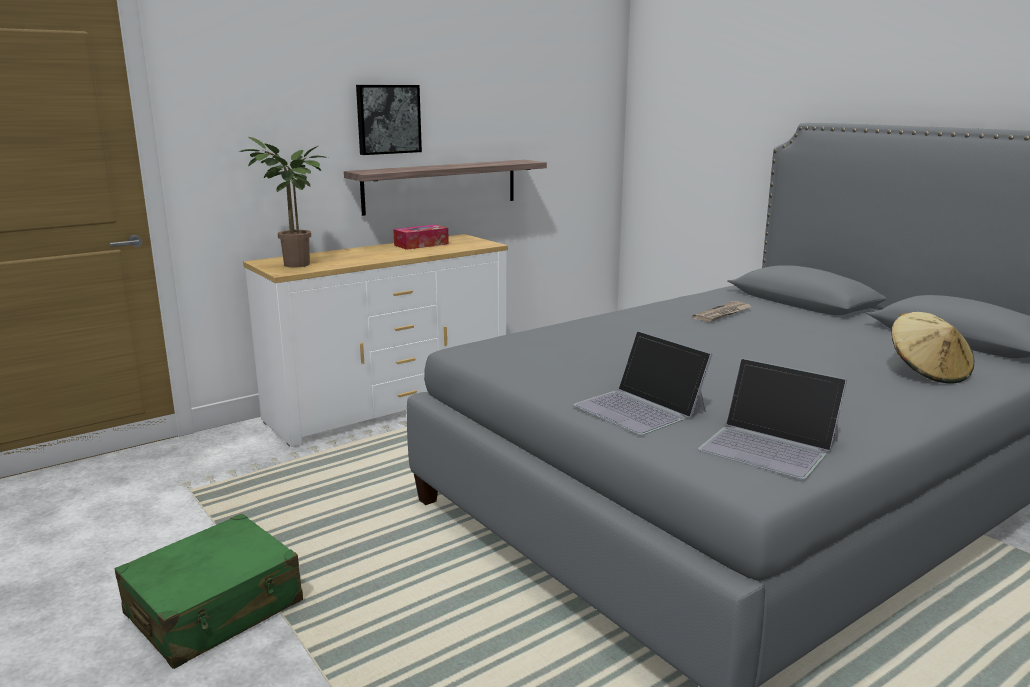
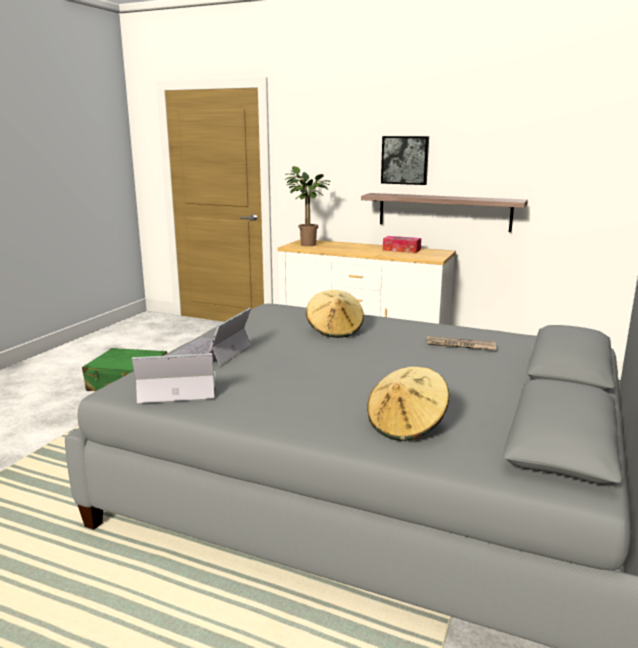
camera: 60 degrees right, 0 degrees up
laptop [698,358,847,479] -> laptop turned 75 degrees clockwise [132,353,215,403]
none -> beige hat [306,290,364,338]

